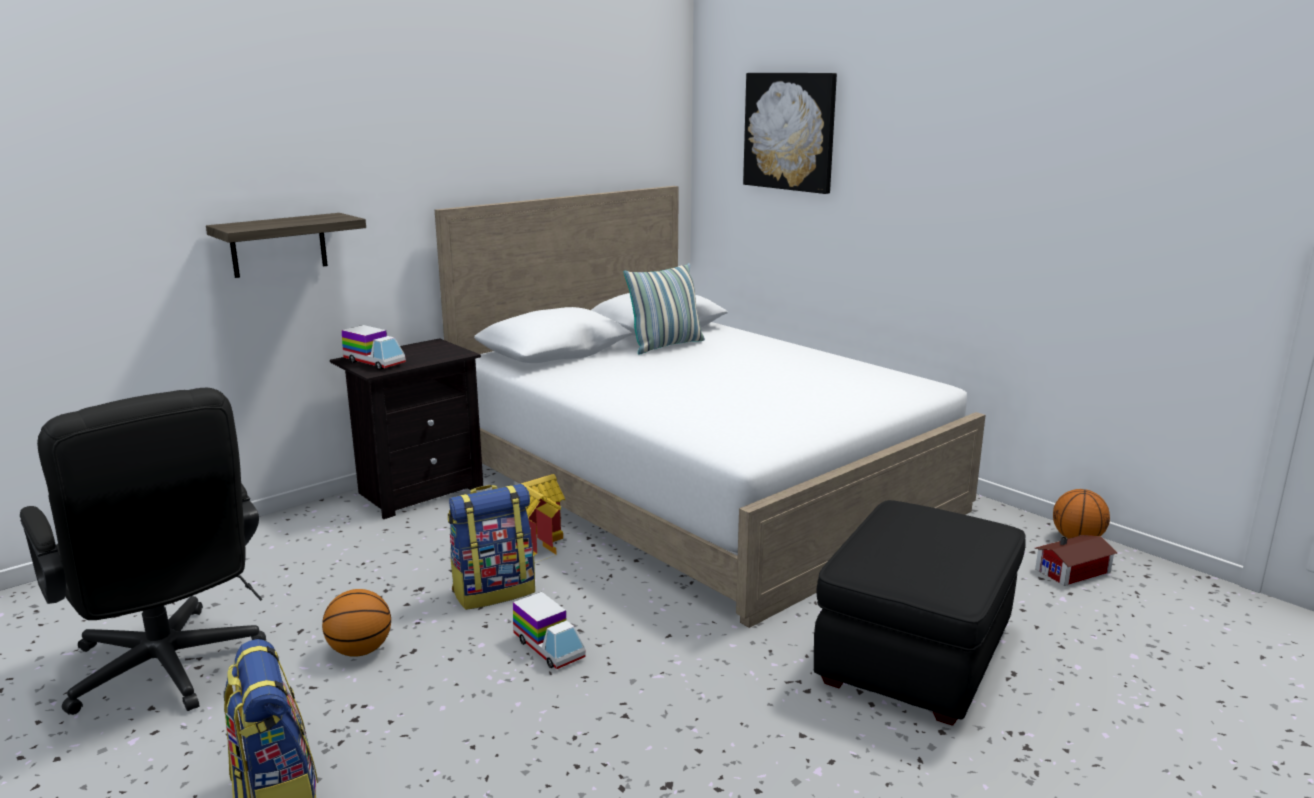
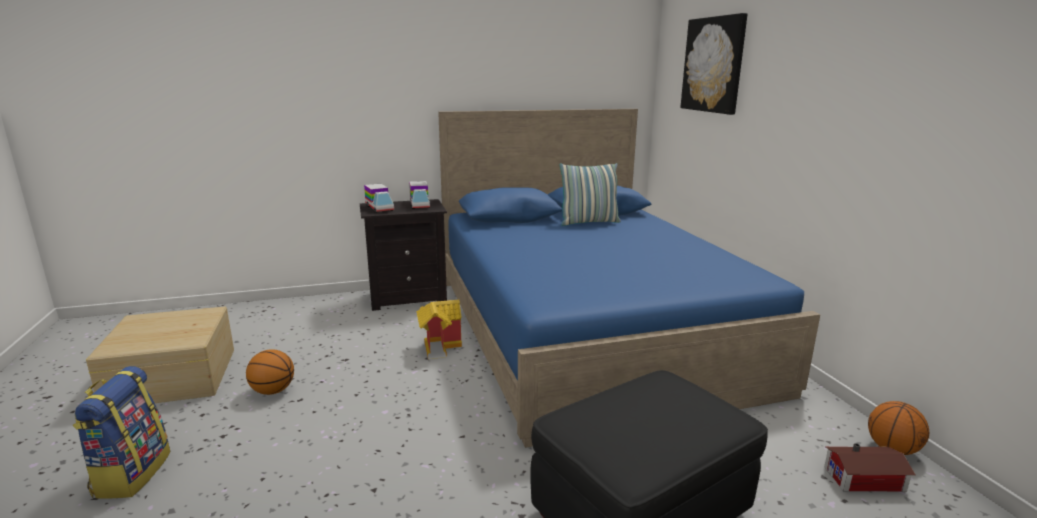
camera: 25 degrees right, 0 degrees up
black office chair [20,388,266,715] -> beige storage box [86,307,234,403]
shelf [206,213,366,278] -> none
white bed [435,186,986,628] -> blue bed [438,109,820,448]
backpack [448,484,535,610] -> none
toy truck [513,592,586,669] -> toy truck moved to [409,181,430,209]

